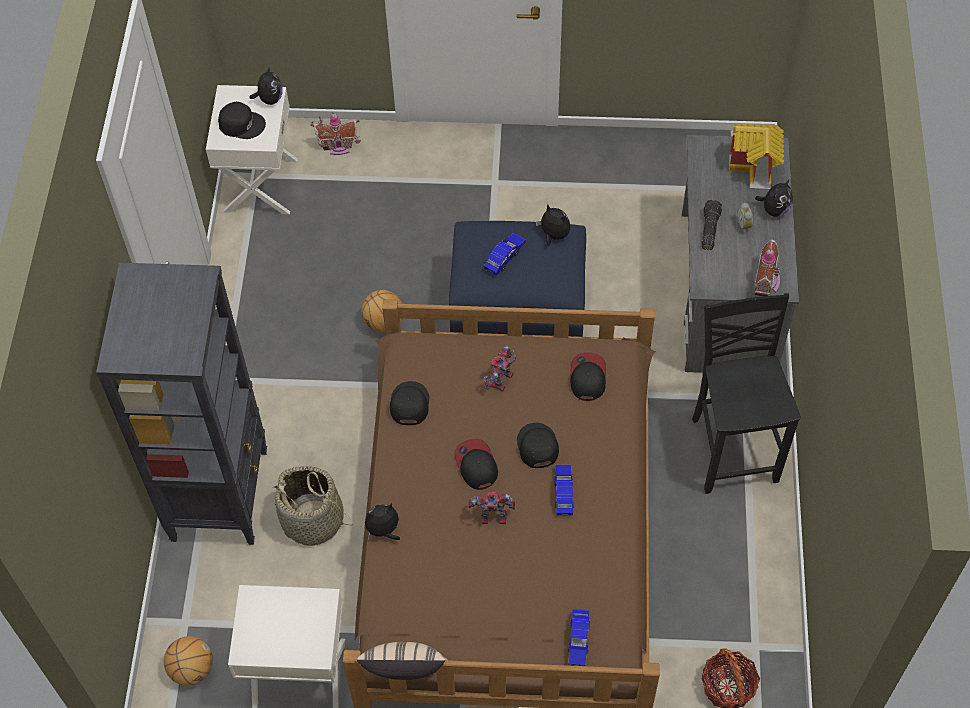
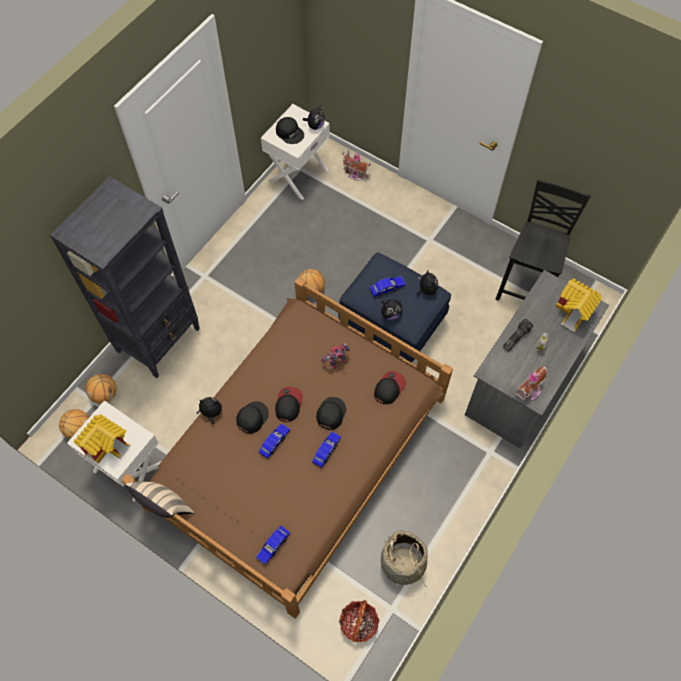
camera: 30 degrees right, 5 degrees up
basket [272,466,353,546] -> basket moved to [381,530,428,585]
black cap [390,381,429,425] -> black cap moved to [236,401,269,434]
toy robot [469,491,515,524] -> blue toy car [259,423,290,459]
black chair [692,293,801,494] -> black chair moved to [496,179,591,300]
plush toy [755,179,793,217] -> plush toy moved to [381,299,403,320]
none -> toy house [74,414,130,464]
none -> basketball [86,374,117,404]

